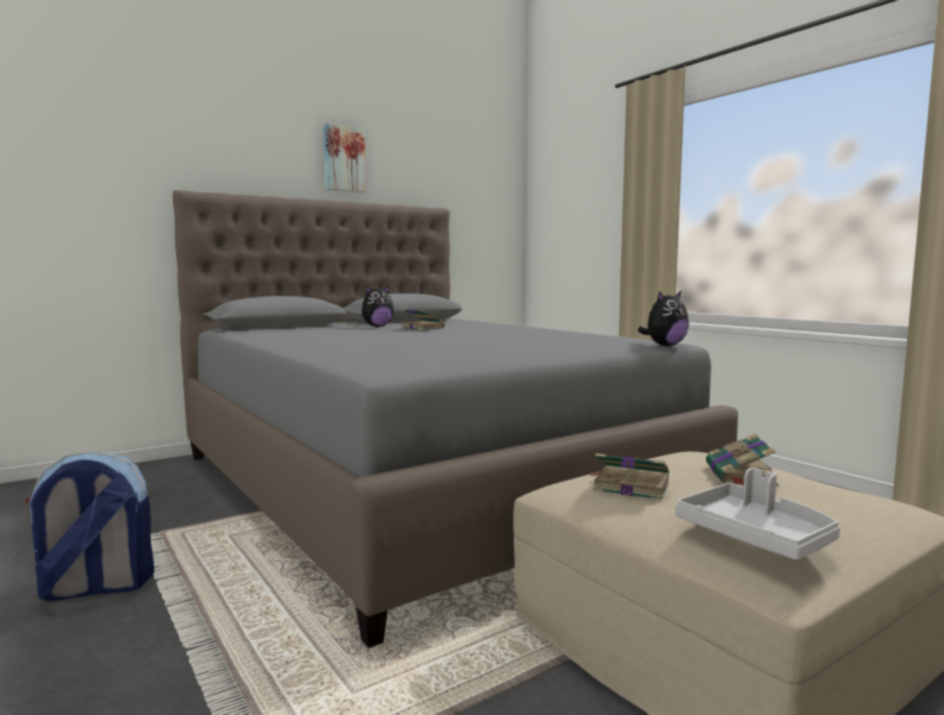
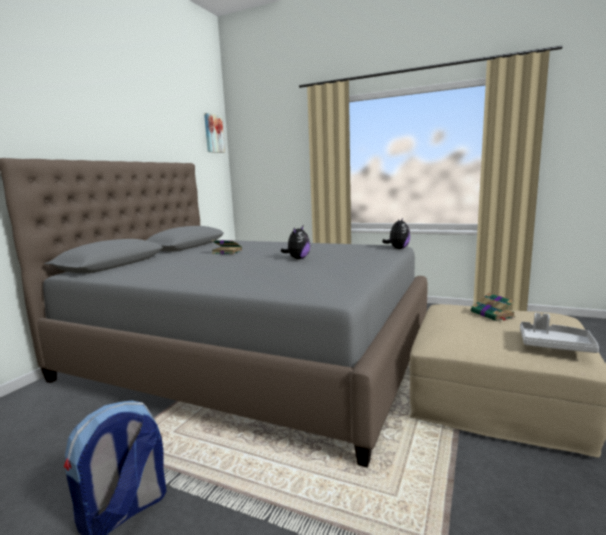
camera: 30 degrees left, 5 degrees up
picture [323,123,366,193] -> picture moved to [204,113,225,153]
plush toy [361,285,394,327] -> plush toy moved to [281,226,310,259]
book [590,453,669,501] -> none

